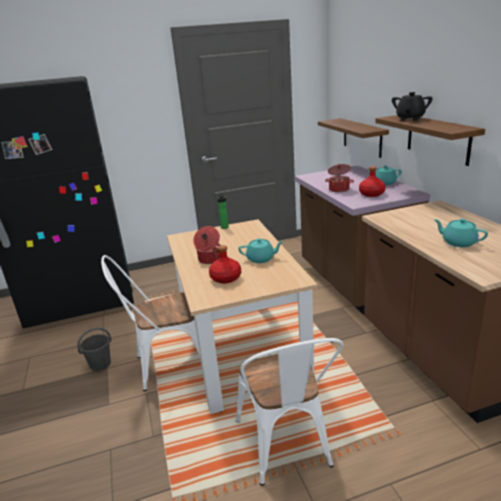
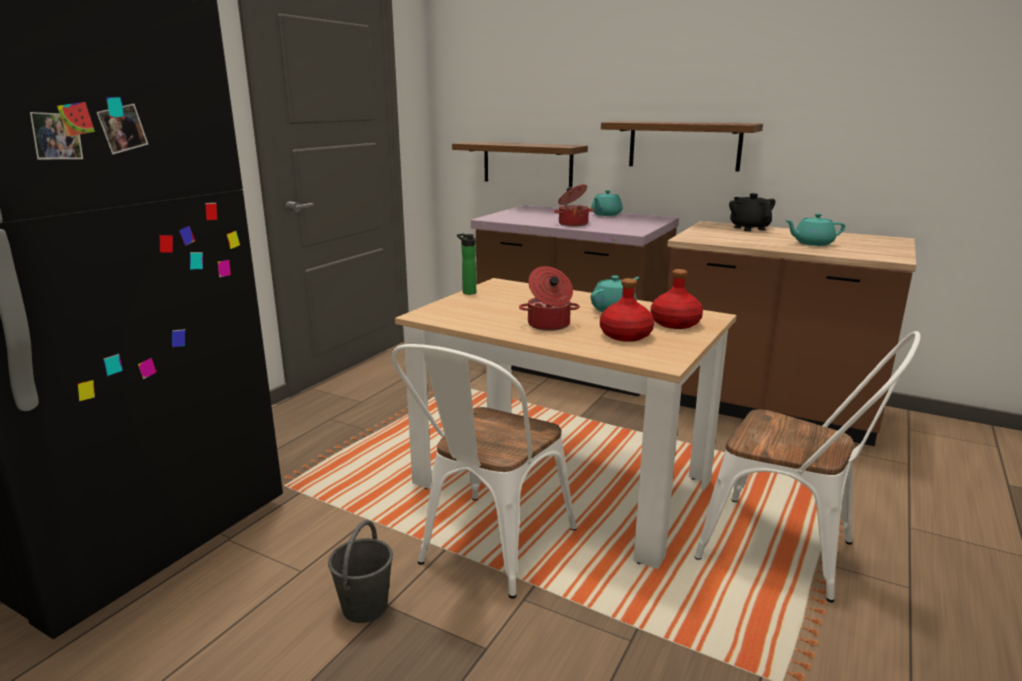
camera: 45 degrees left, 5 degrees down
red bottle [359,166,386,197] -> red bottle moved to [651,269,703,329]
black teapot [392,92,433,121] -> black teapot moved to [729,193,776,231]

